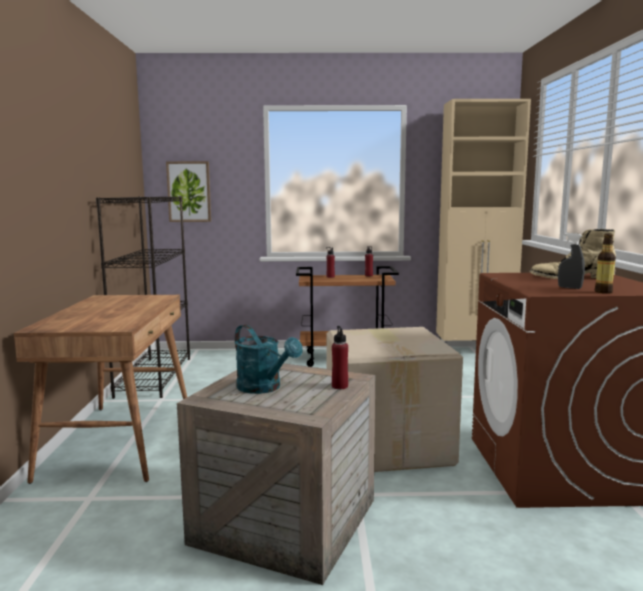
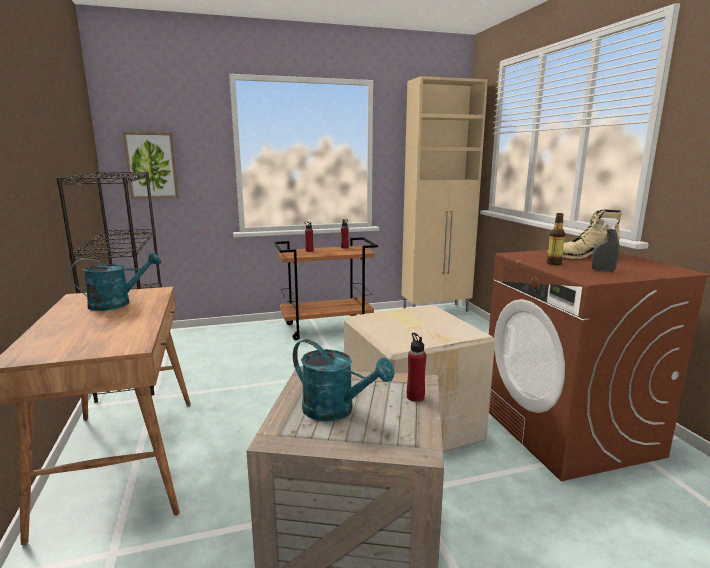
camera: 15 degrees left, 5 degrees up
bottle [595,234,616,294] -> bottle moved to [547,213,565,265]
none -> turquoise watering can [71,251,161,311]

